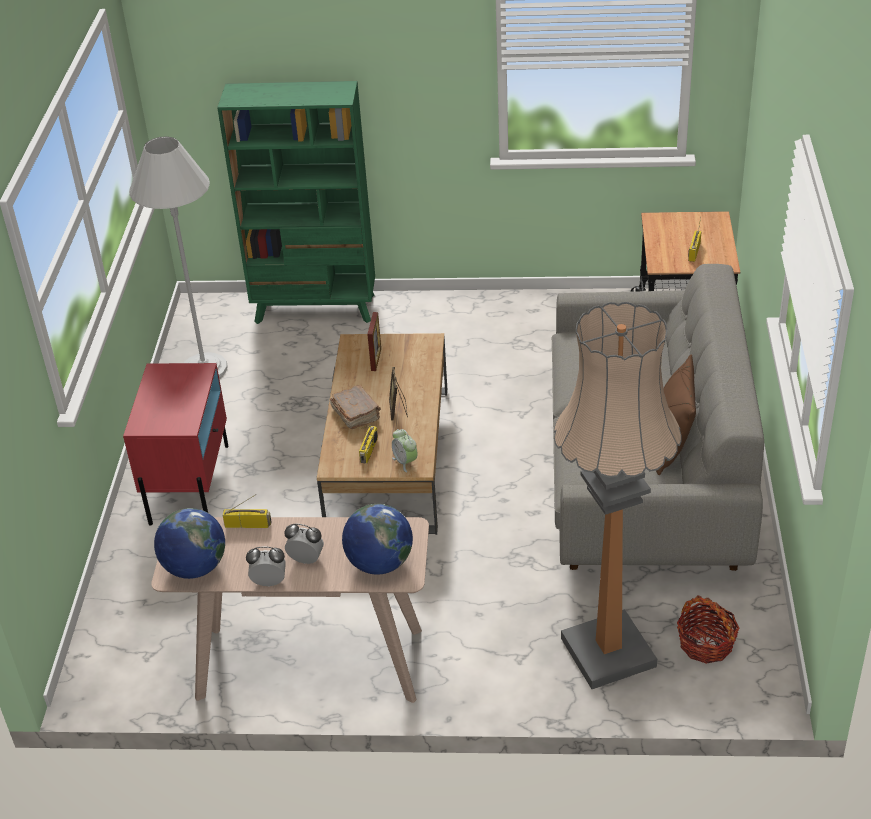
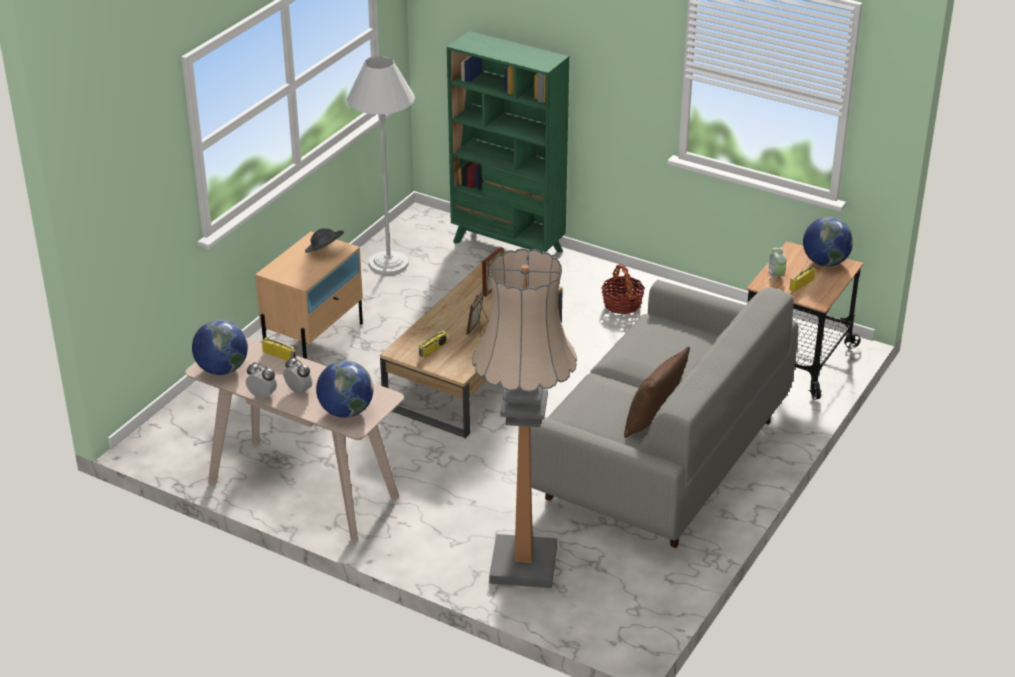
camera: 25 degrees right, 5 degrees down
red nightstand [123,363,229,525] -> beige nightstand [255,232,363,359]
brown book [330,385,381,429] -> none
alarm clock [392,429,417,472] -> alarm clock moved to [768,247,786,283]
basket [677,595,739,664] -> basket moved to [601,264,645,314]
none -> grey hat [305,228,344,253]
none -> globe [803,217,853,267]

